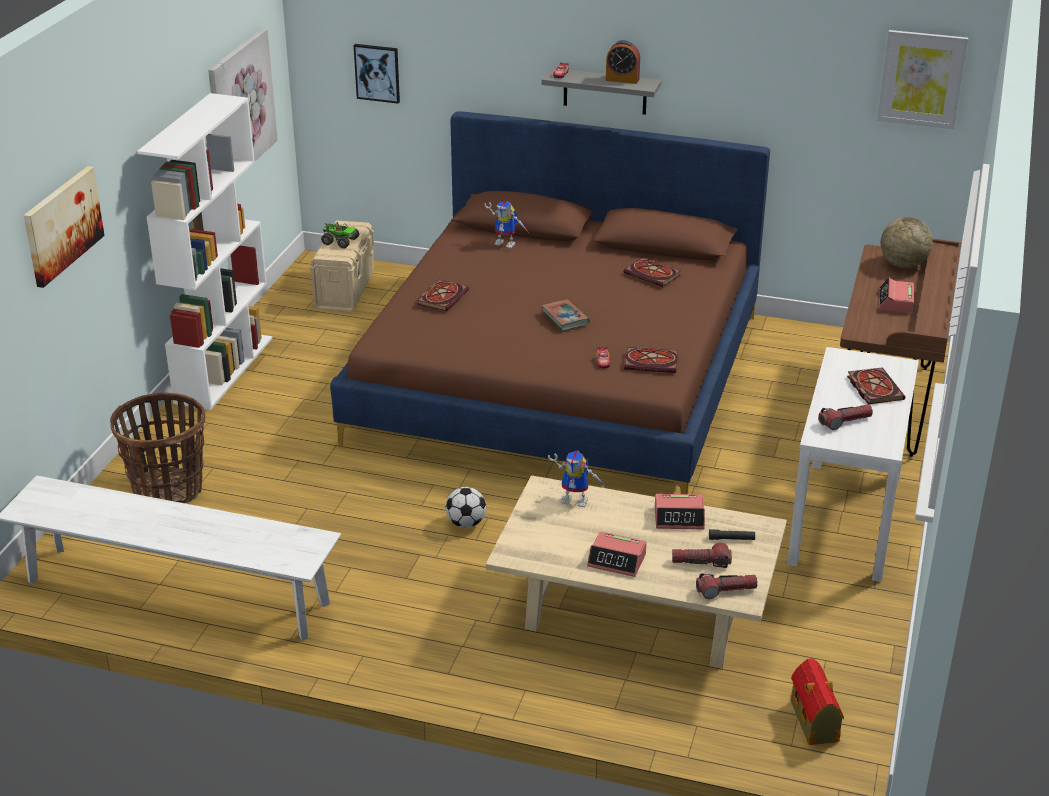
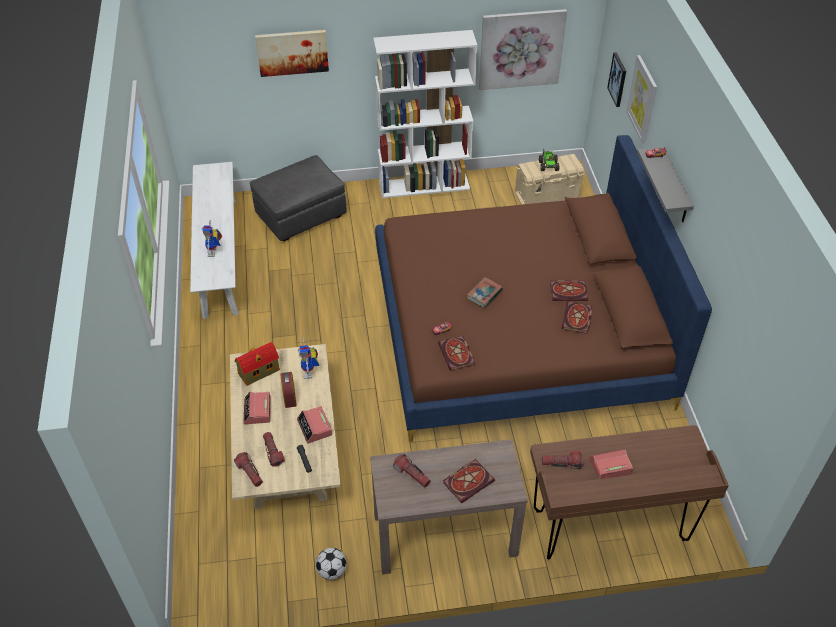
camera: 65 degrees right, 15 degrees up
basket [110,393,205,503] -> grey ottoman [249,155,346,242]
book [417,280,469,311] -> book moved to [550,280,588,301]
football [446,487,486,528] -> football moved to [315,548,347,580]
toy robot [484,201,527,248] -> toy robot moved to [202,220,222,257]
alarm clock [606,40,640,84] -> alarm clock moved to [281,372,297,408]
white console table [787,347,919,582] -> brown console table [370,439,528,575]
toy house [791,658,844,745] -> toy house moved to [235,342,280,386]
picture [877,30,968,129] -> picture moved to [626,55,657,144]
globe [881,217,933,268] -> none
none -> flashlight [542,451,584,469]

